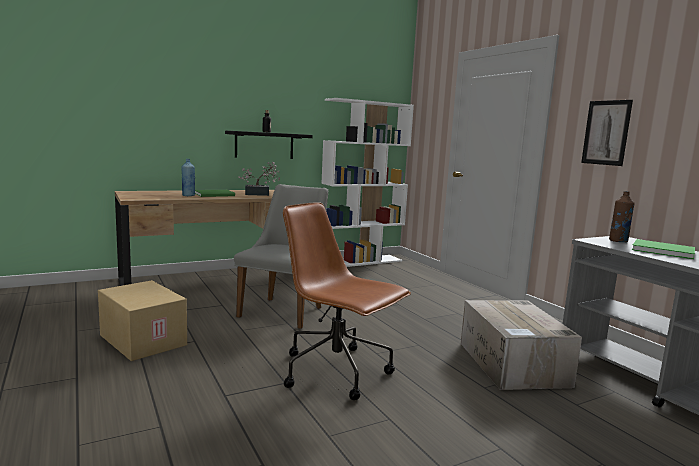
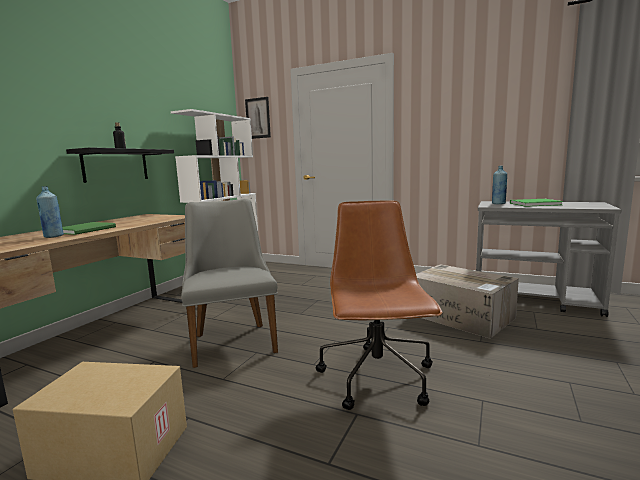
camera: 35 degrees left, 0 degrees up
potted plant [238,162,280,196] -> none
brown office chair [283,202,411,400] -> brown office chair turned 90 degrees clockwise [316,200,443,410]
picture [581,100,633,166] -> picture moved to [245,97,271,139]
brown bottle [609,191,635,242] -> blue bottle [492,166,507,204]

